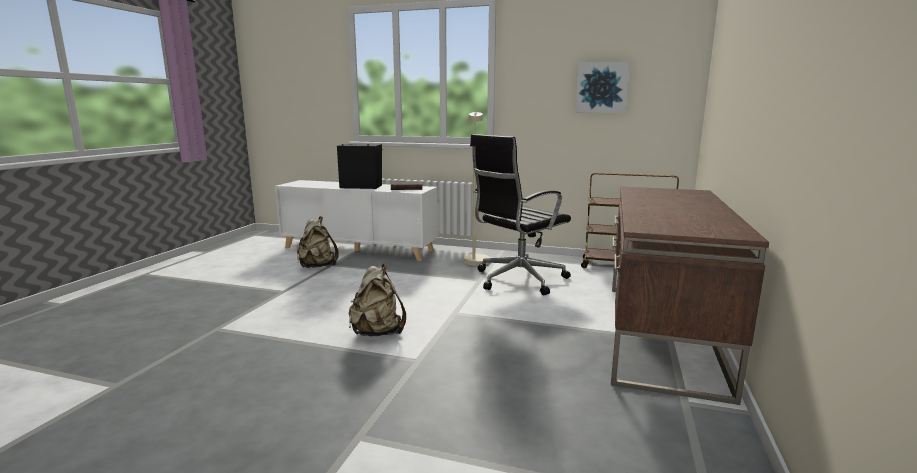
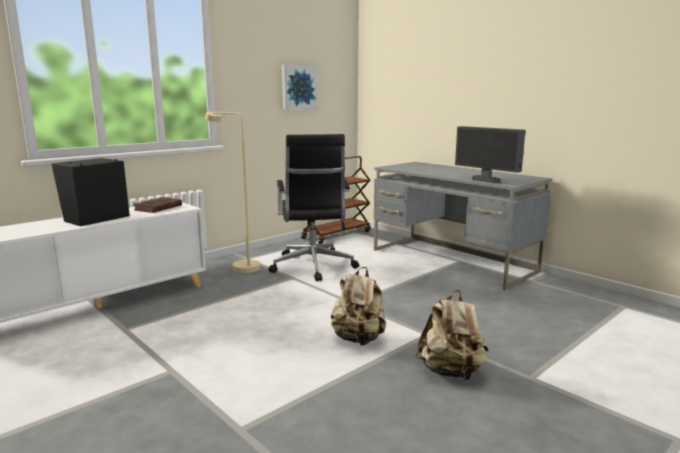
camera: 60 degrees left, 0 degrees up
beige backpack [297,216,339,268] -> beige backpack moved to [415,290,488,380]
brown desk [611,187,769,405] -> grey desk [374,162,552,290]
none -> monitor [455,126,525,183]

